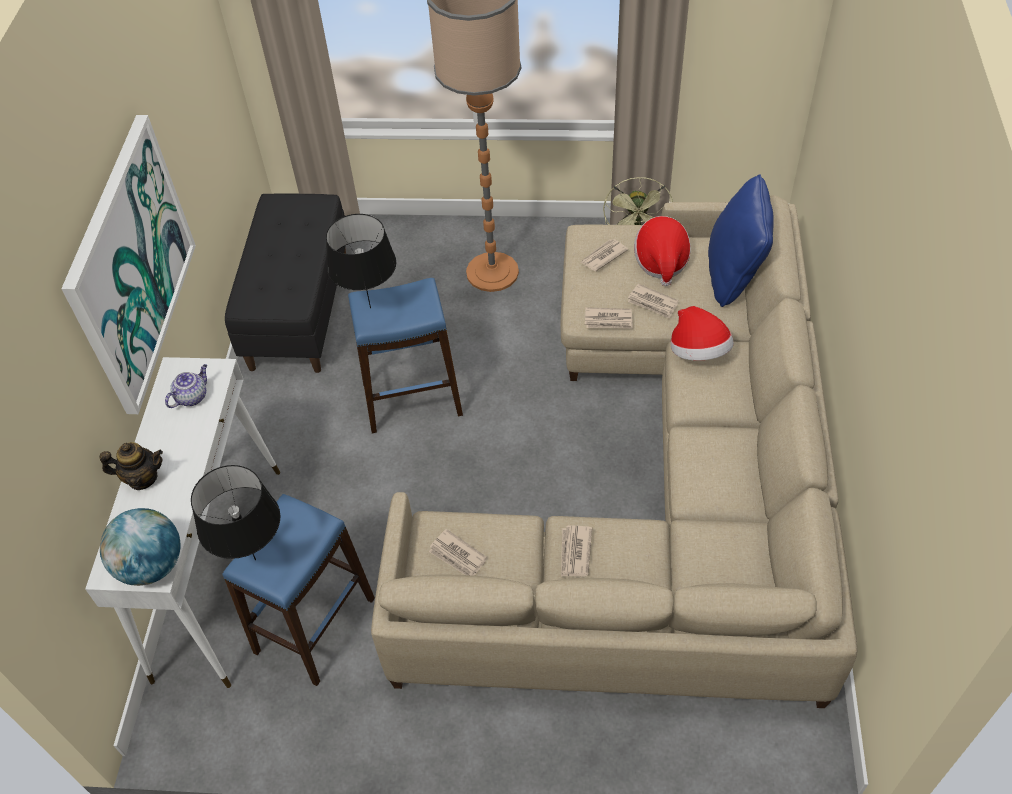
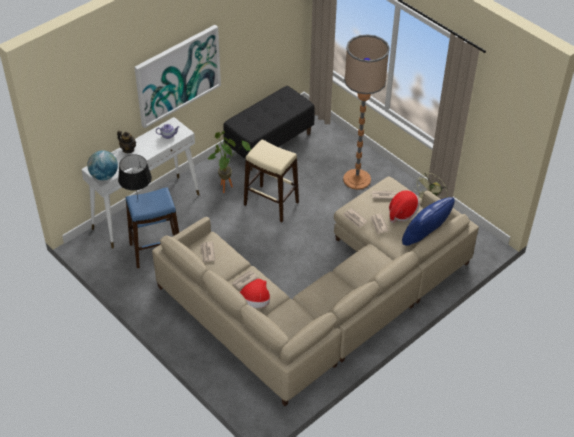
camera: 40 degrees right, 5 degrees down
black table lamp [326,214,396,308] -> none
blue stool [348,278,463,433] -> beige stool [244,139,299,222]
hat [671,306,734,361] -> hat moved to [240,279,270,308]
none -> potted plant [208,131,251,193]

